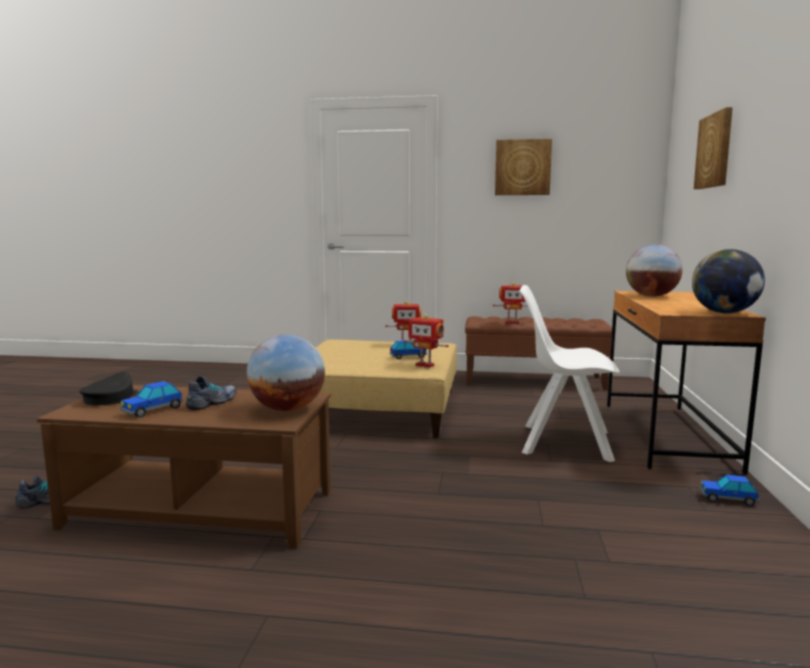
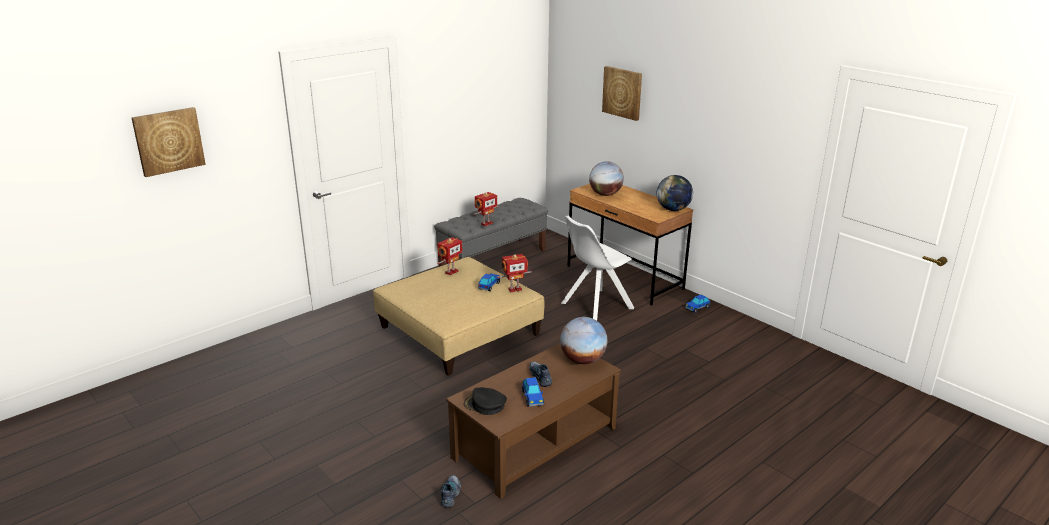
camera: 50 degrees left, 15 degrees up
black cap [79,372,141,405] -> black cap turned 45 degrees counterclockwise [464,387,507,415]
brown bench [465,316,612,390] -> grey bench [434,198,548,267]
picture [495,139,552,195] -> picture moved to [131,107,206,177]

